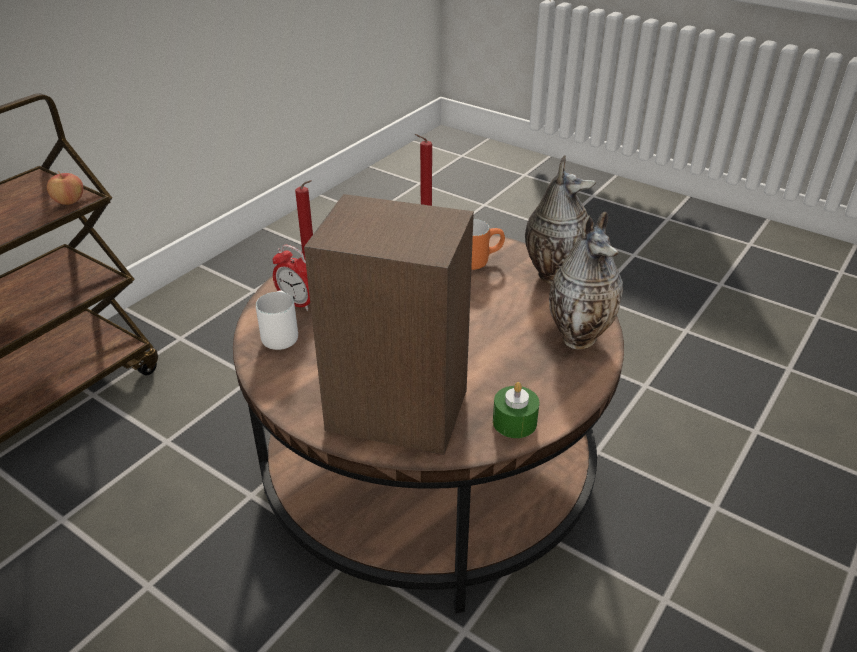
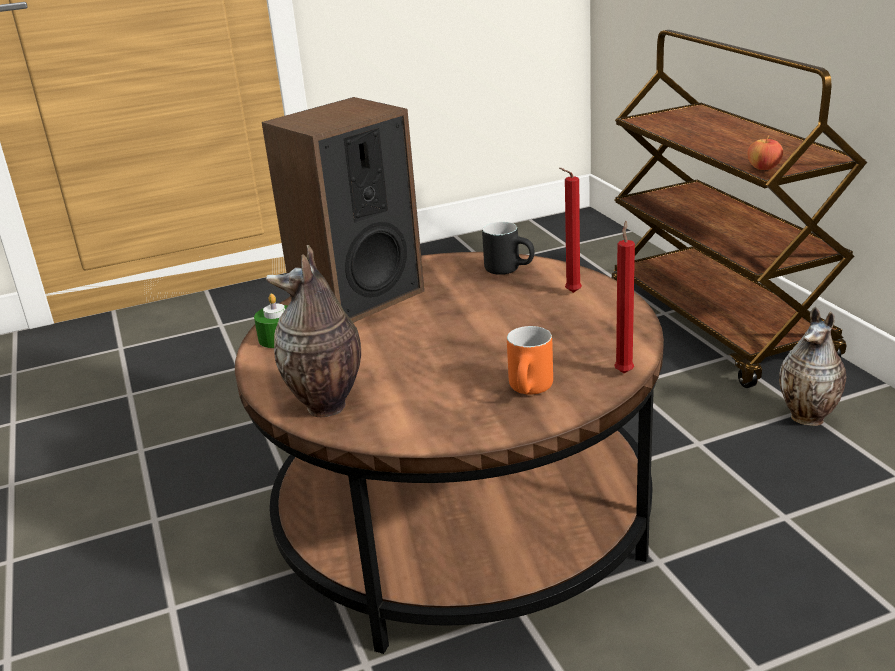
camera: 125 degrees right, 10 degrees down
white mug [256,290,298,350] -> black mug [482,222,534,275]
alarm clock [273,245,310,311] -> none
vase [525,155,596,284] -> vase moved to [779,307,846,426]

